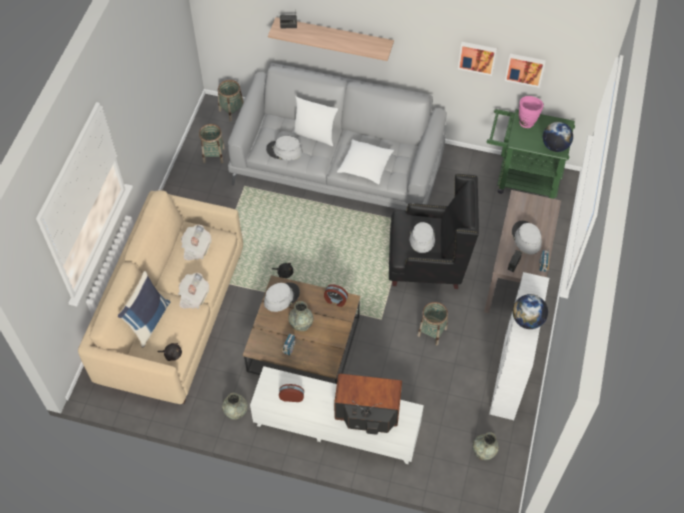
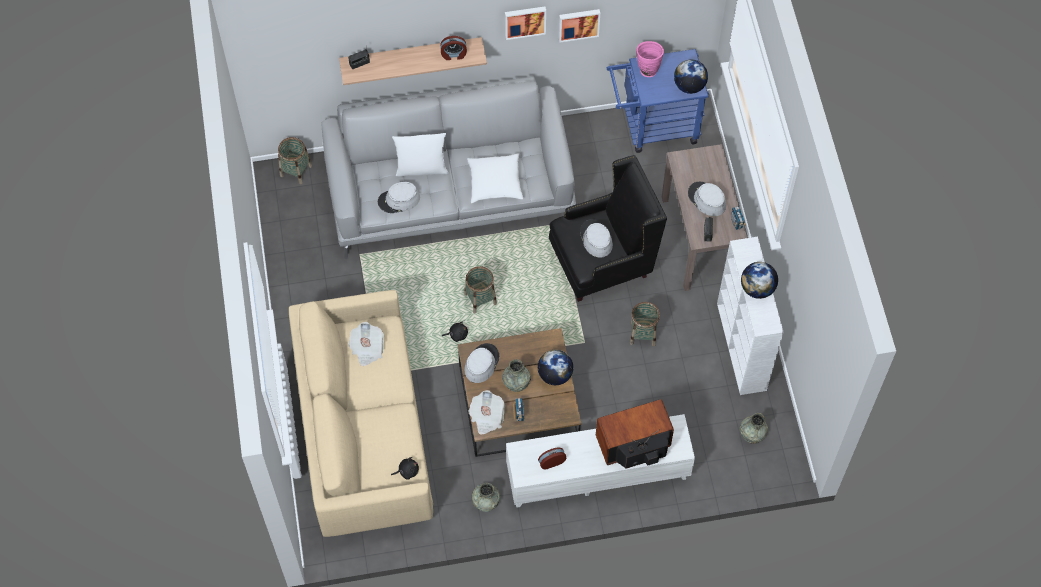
camera: 25 degrees left, 5 degrees up
blue pillow [118,271,170,348] -> none
newspaper [178,273,210,309] -> newspaper moved to [469,390,505,435]
basket [199,124,225,163] -> basket moved to [464,266,497,313]
alarm clock [324,284,348,307] -> alarm clock moved to [440,36,467,60]
green cart [487,109,575,199] -> blue cart [607,49,709,153]
picture [505,54,546,88] -> picture moved to [505,6,546,40]
none -> globe [538,350,573,385]

